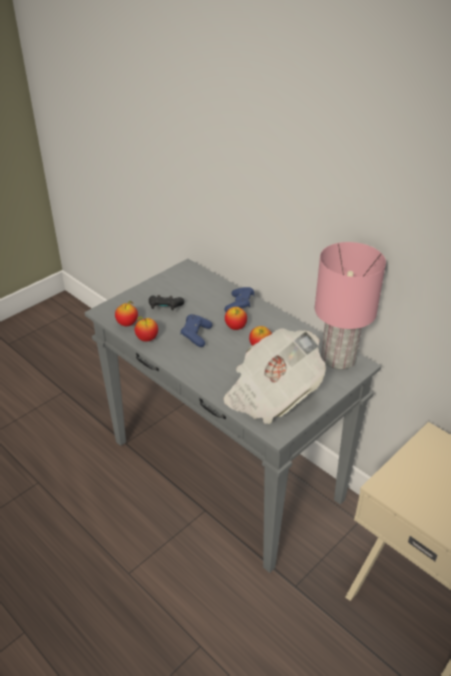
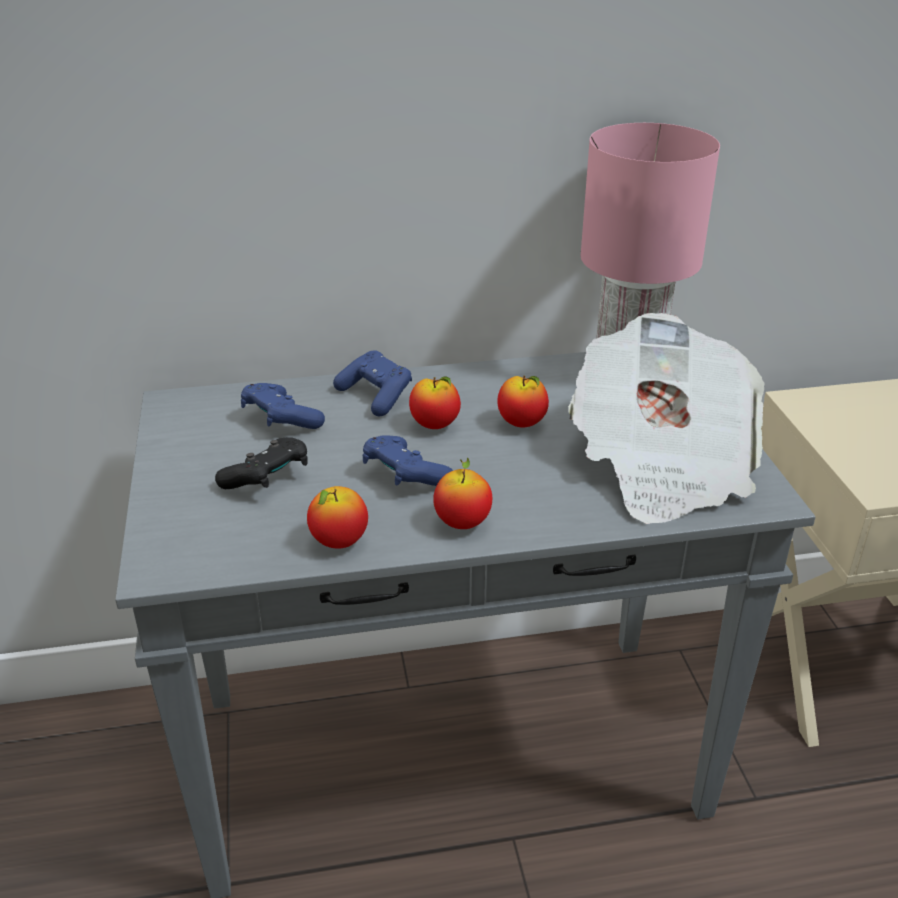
camera: 55 degrees left, 5 degrees down
apple [115,301,138,326] -> apple moved to [433,458,492,529]
none -> blue game controller [241,383,325,429]

